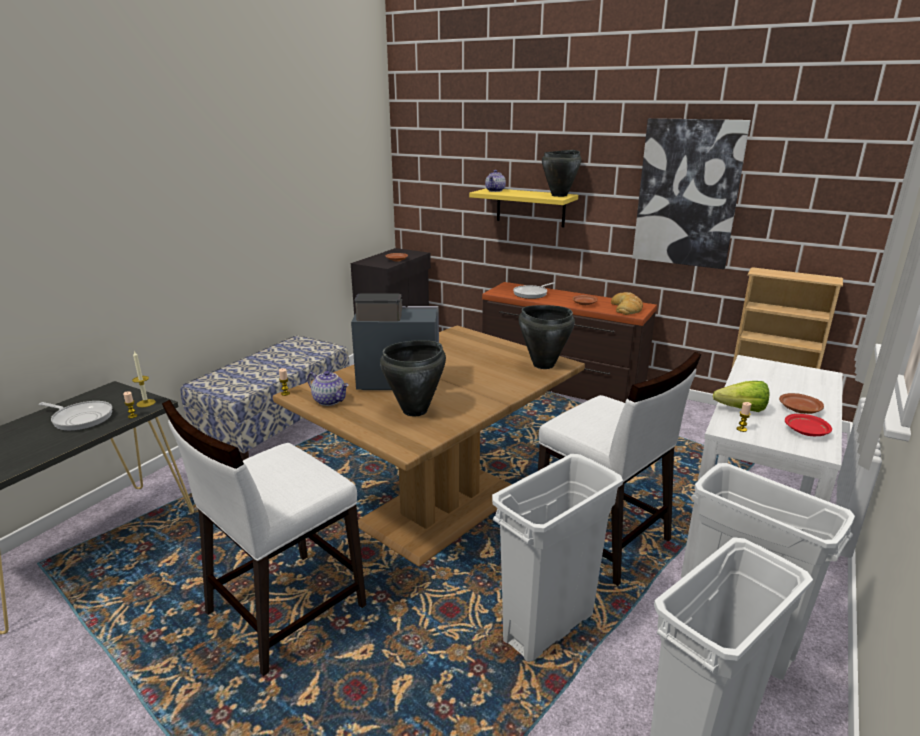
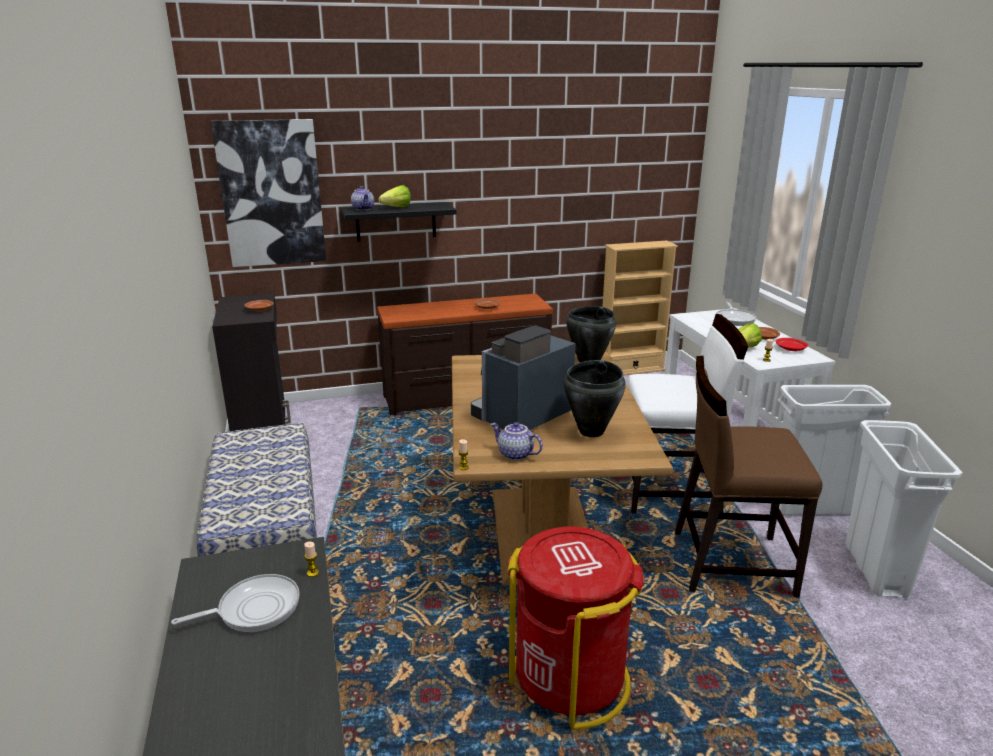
camera: 45 degrees left, 0 degrees up
candle [132,351,156,407] -> none
white chair [162,400,366,676] -> red trash can [507,526,645,730]
teapot [307,371,349,406] -> teapot turned 135 degrees counterclockwise [491,422,543,460]
yellow shelf [469,188,578,227] -> black shelf [341,202,456,242]
white trash can [492,454,623,662] -> brown chair [675,356,822,598]
frying pan [513,282,555,299] -> frying pan moved to [716,302,756,326]
black cooking pot [542,150,582,197] -> none
bread [611,292,643,315] -> none
picture [632,118,751,269] -> picture moved to [211,119,326,267]
none -> lettuce [378,185,411,207]

